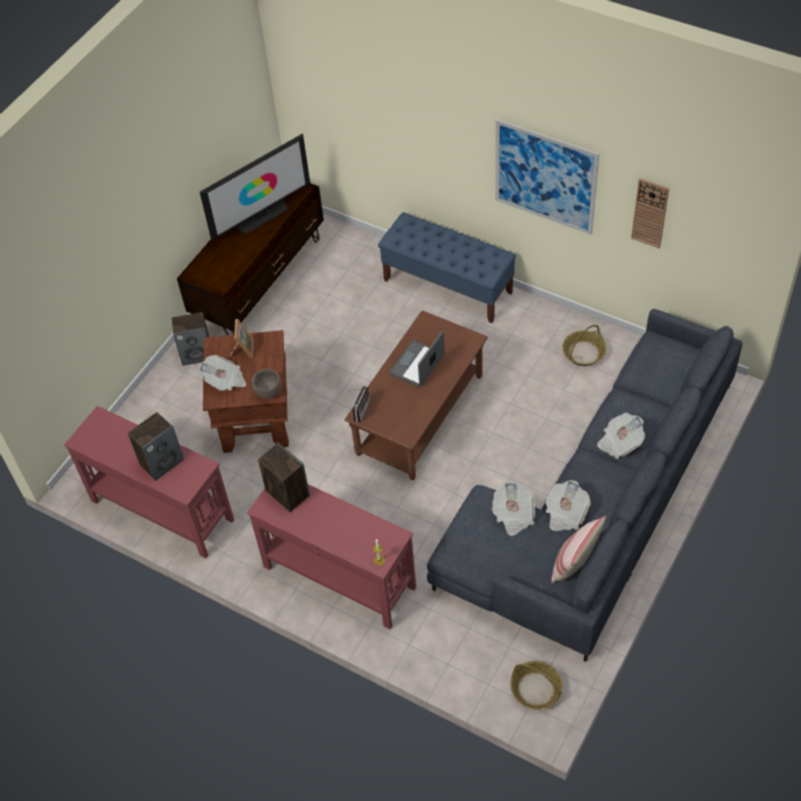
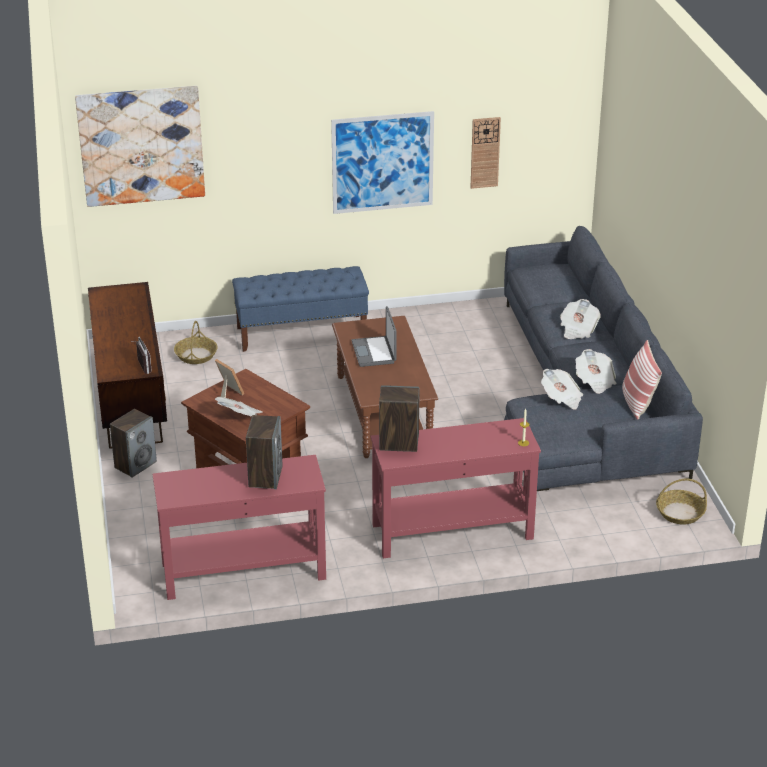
camera: 45 degrees left, 20 degrees down
television [200,134,310,240] -> none
brown bowl [252,369,282,398] -> none
radio [349,385,370,422] -> radio moved to [131,337,152,374]
basket [562,325,606,366] -> basket moved to [174,321,218,364]
none -> picture [75,86,205,207]

